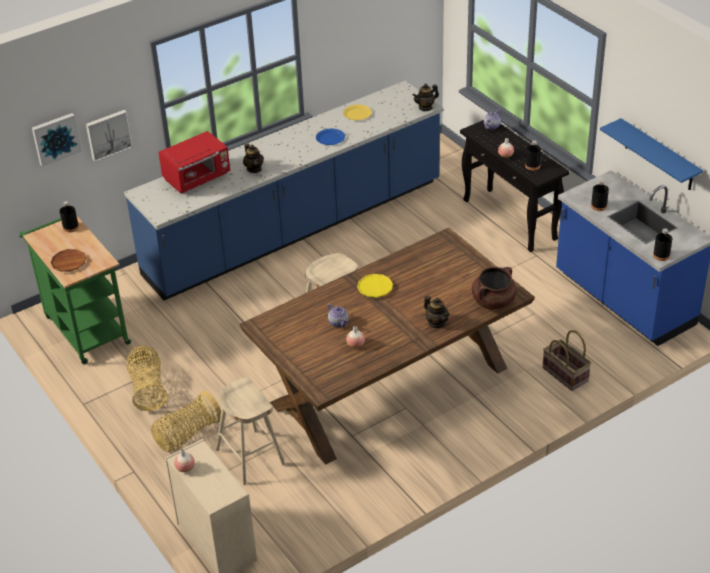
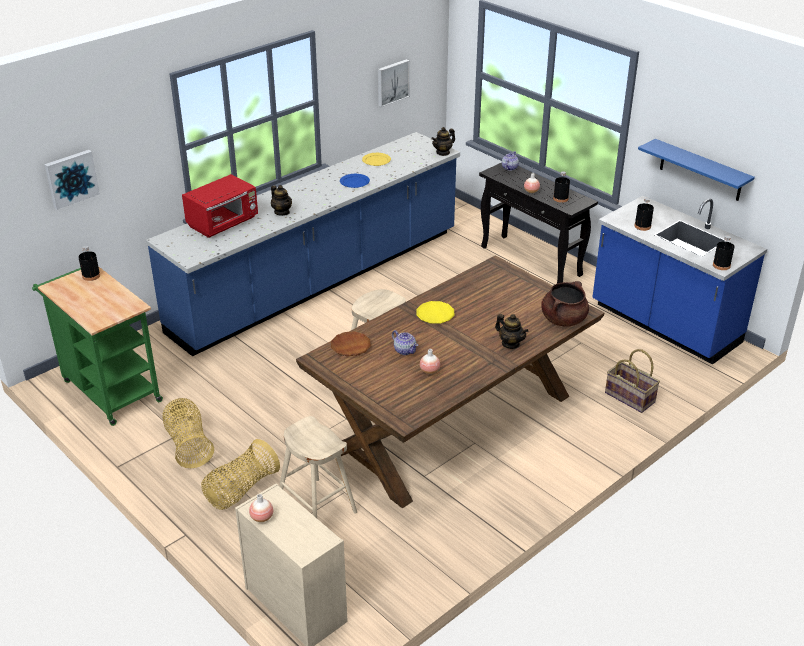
camera: 10 degrees left, 5 degrees down
brown plate [51,249,86,272] -> brown plate moved to [331,332,371,356]
picture [86,110,133,162] -> picture moved to [378,59,410,107]

